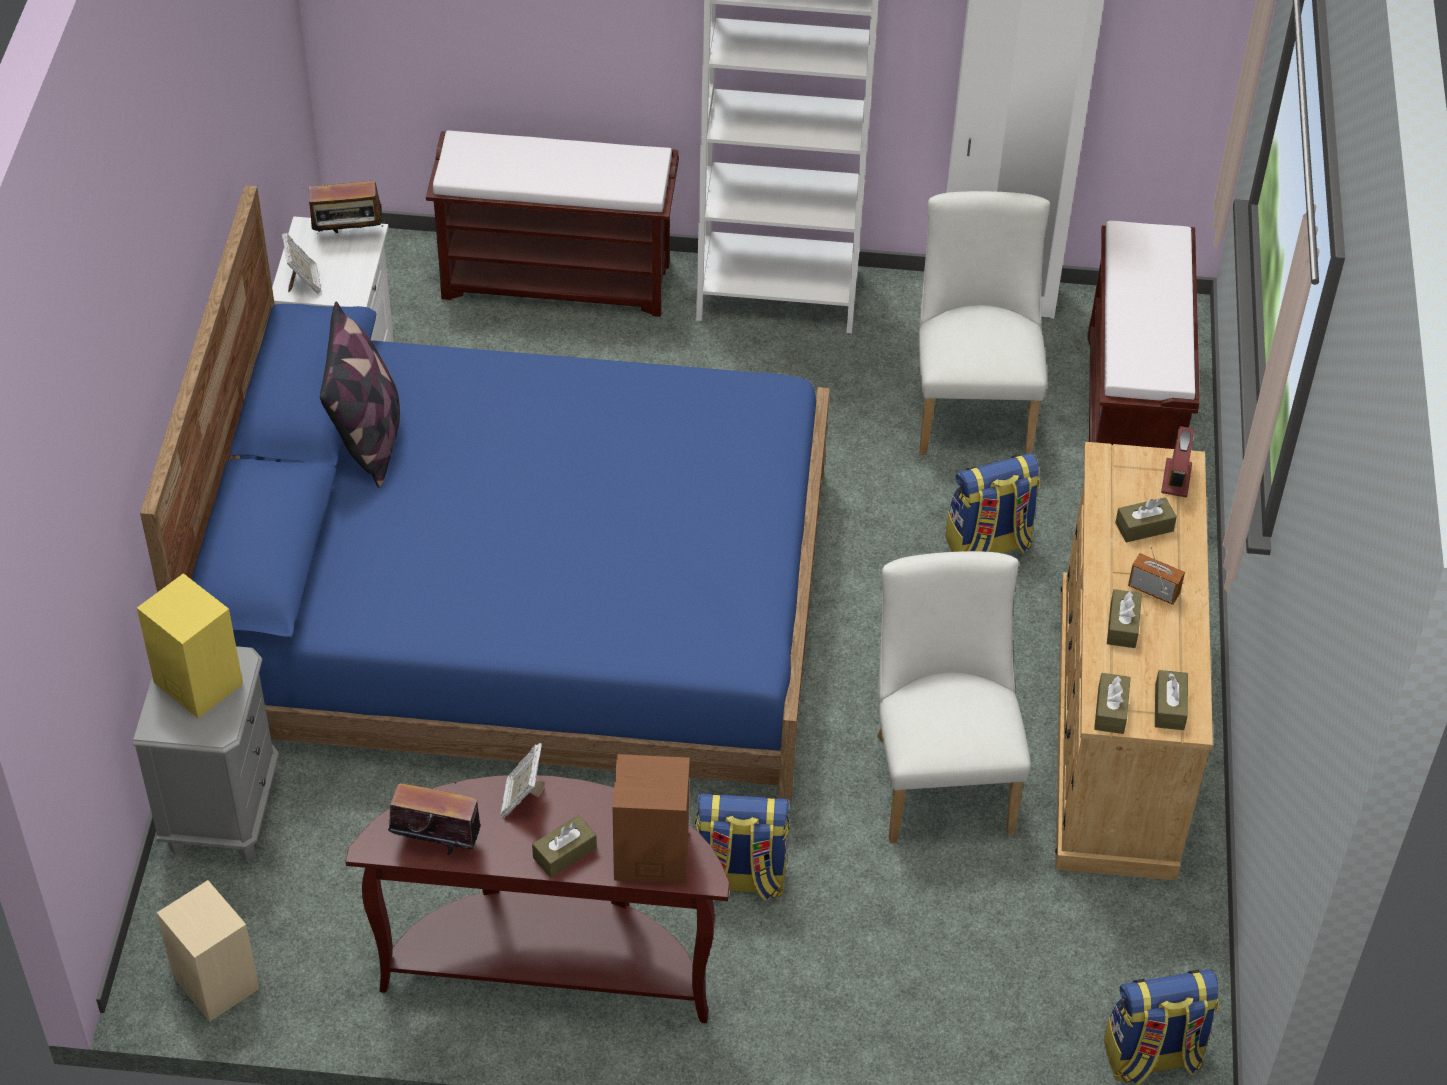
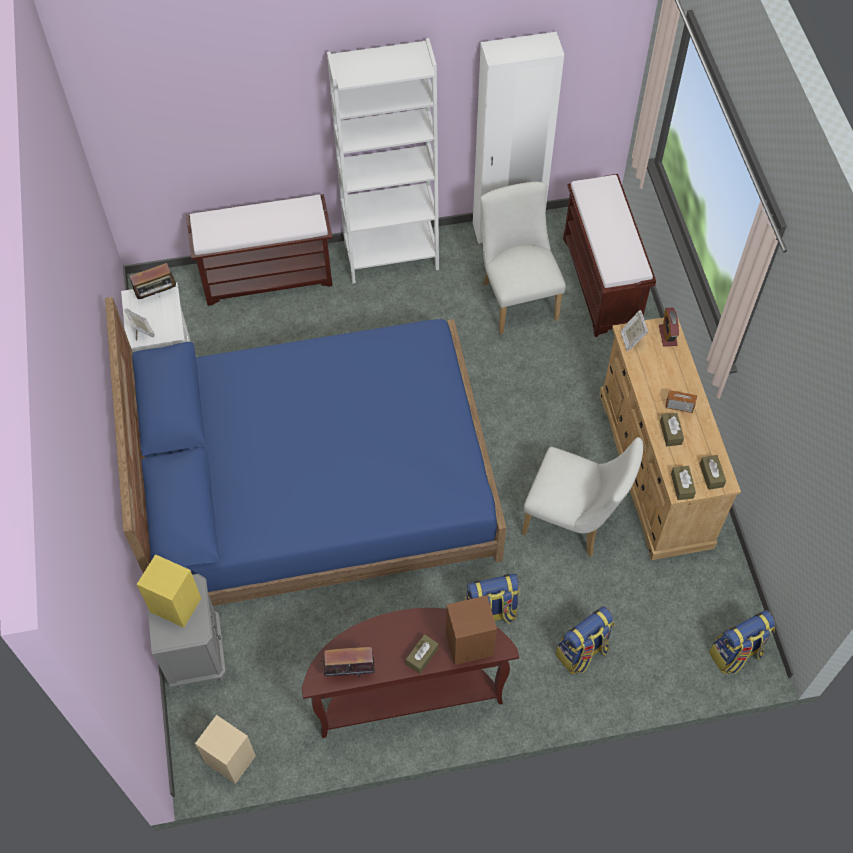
camera: 15 degrees left, 10 degrees up
pillow [320,301,400,488] -> none
picture frame [500,743,545,818] -> picture frame moved to [620,310,649,351]
white chair [877,551,1031,843] -> white chair turned 135 degrees clockwise [522,437,643,557]
backpack [945,453,1040,554] -> backpack moved to [556,606,614,674]
brown tissue box [1115,497,1177,543] -> none

